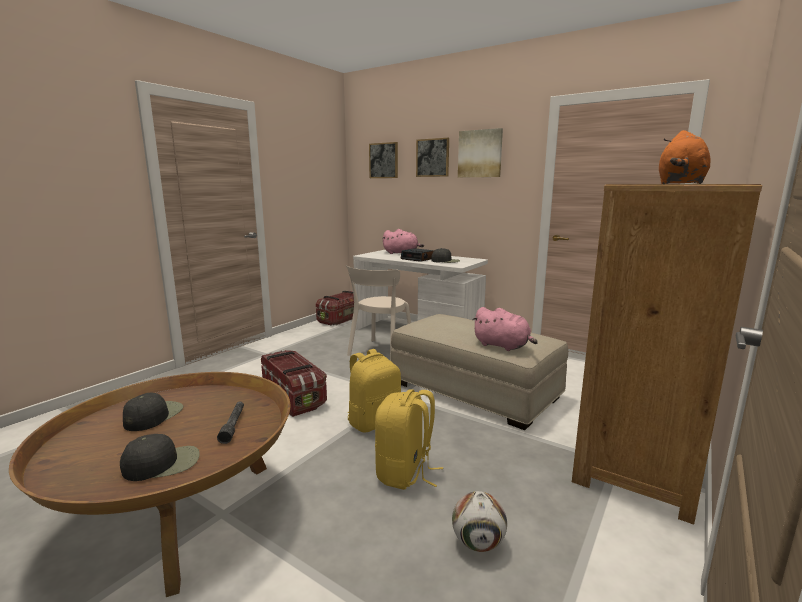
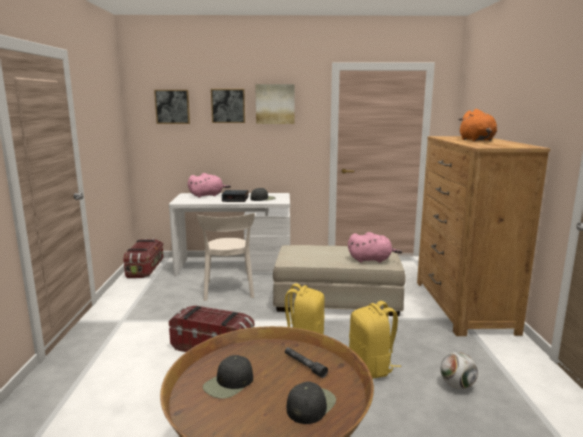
camera: 35 degrees left, 0 degrees up
black cap [123,393,183,431] -> black cap turned 120 degrees counterclockwise [203,355,253,399]

